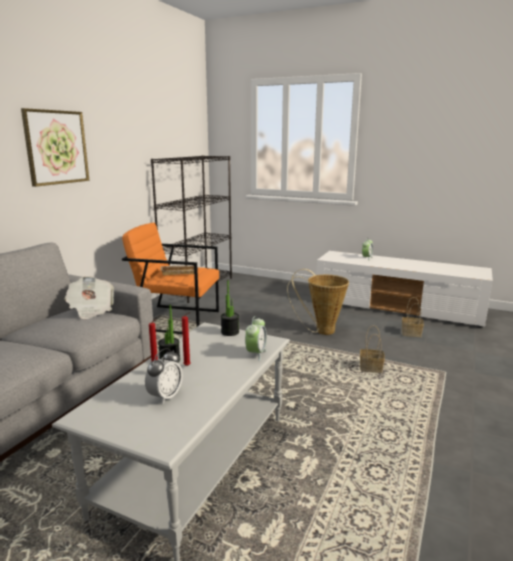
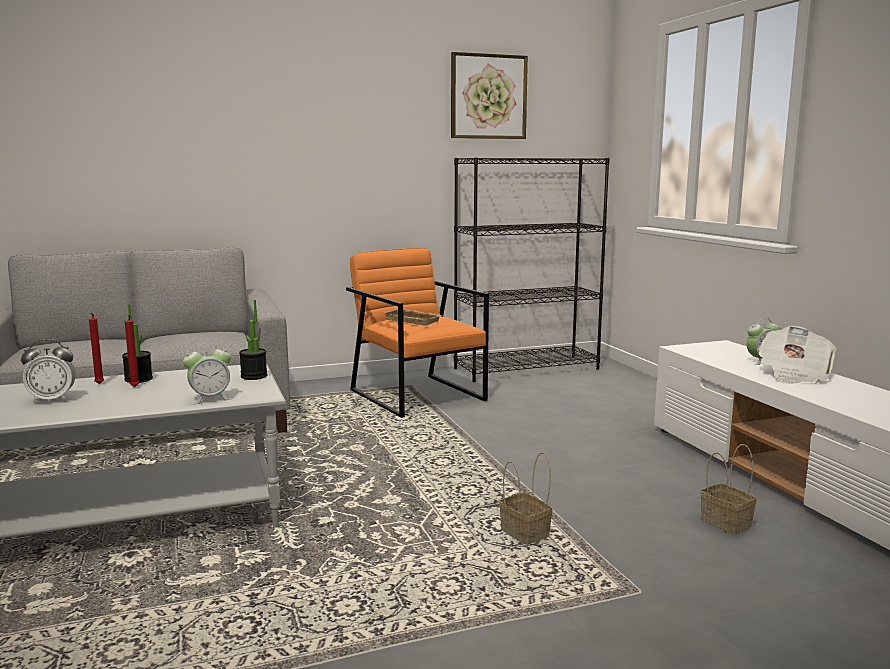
camera: 45 degrees right, 5 degrees down
picture [21,108,89,187] -> picture moved to [451,52,528,139]
newspaper [64,276,114,319] -> newspaper moved to [757,326,837,384]
basket [287,269,349,335] -> none

